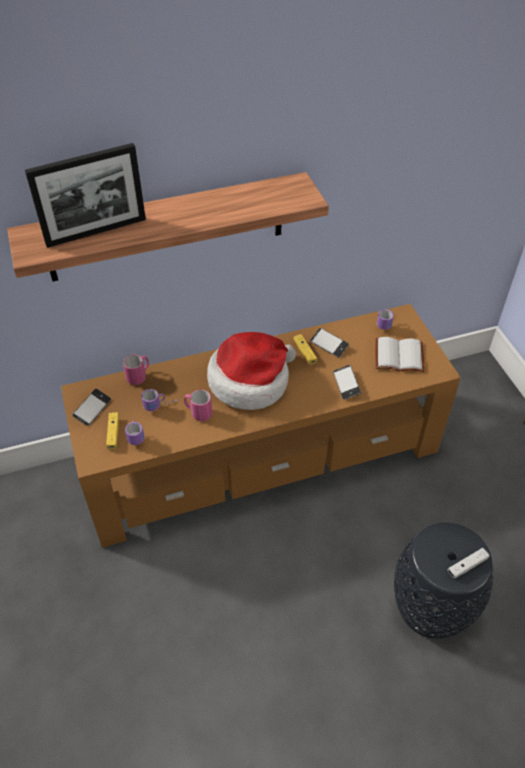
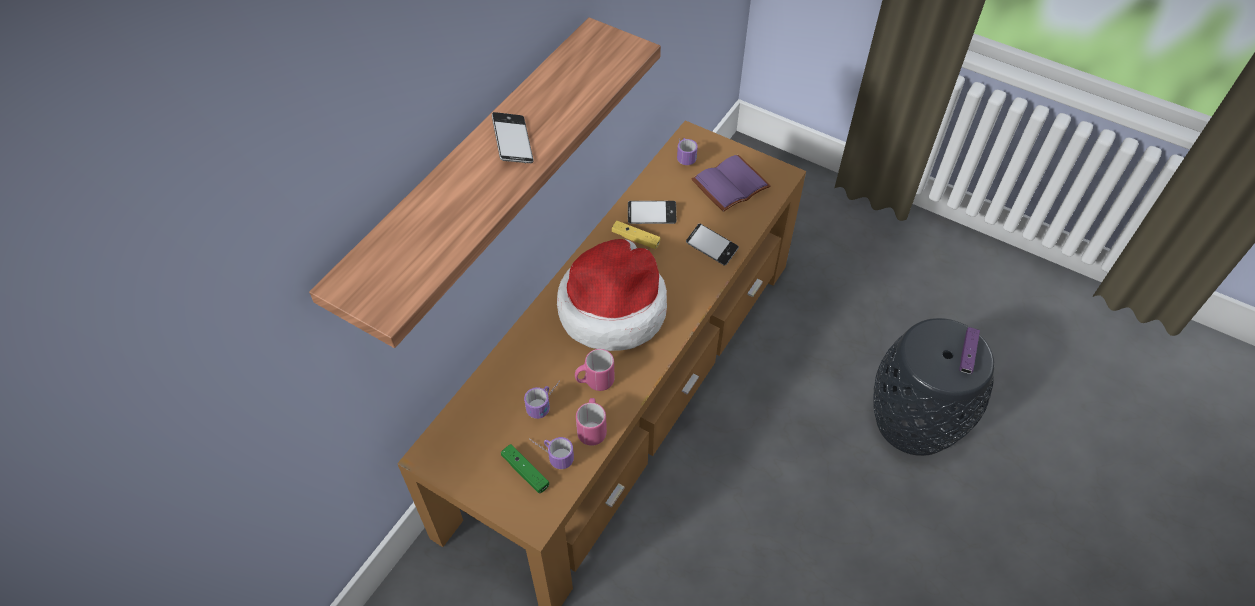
camera: 40 degrees left, 5 degrees up
picture frame [25,143,146,248] -> none
phone [72,389,111,426] -> phone moved to [492,112,534,164]
yellow game controller [106,412,119,449] -> green game controller [501,444,549,494]
pink mug [123,354,149,385] -> pink mug moved to [576,398,607,446]
white book [375,337,424,372] -> purple book [692,155,771,212]
white game controller [448,548,490,579] -> purple game controller [959,327,980,374]

